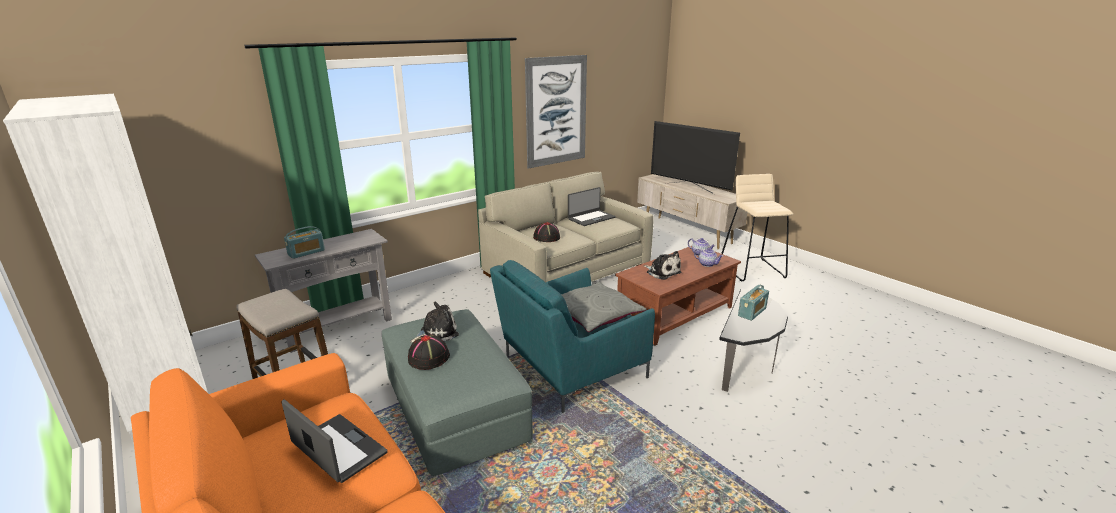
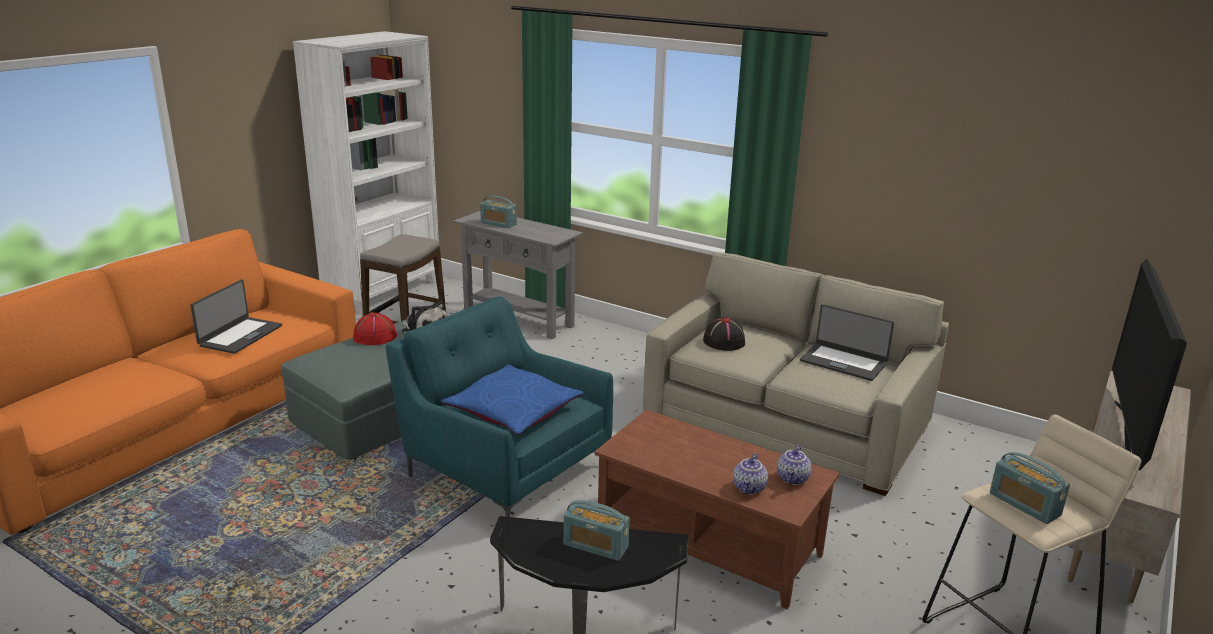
camera: 70 degrees right, 0 degrees up
black hat [408,334,450,370] -> red hat [353,312,397,345]
picture [525,55,587,169] -> none
grey pillow [561,282,646,332] -> blue pillow [441,364,584,435]
plush toy [644,251,681,280] -> none
none -> radio [990,452,1070,524]

